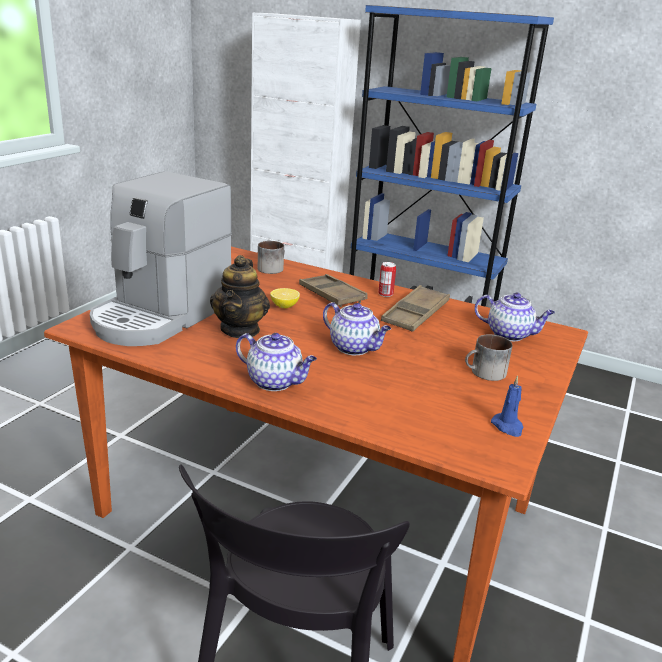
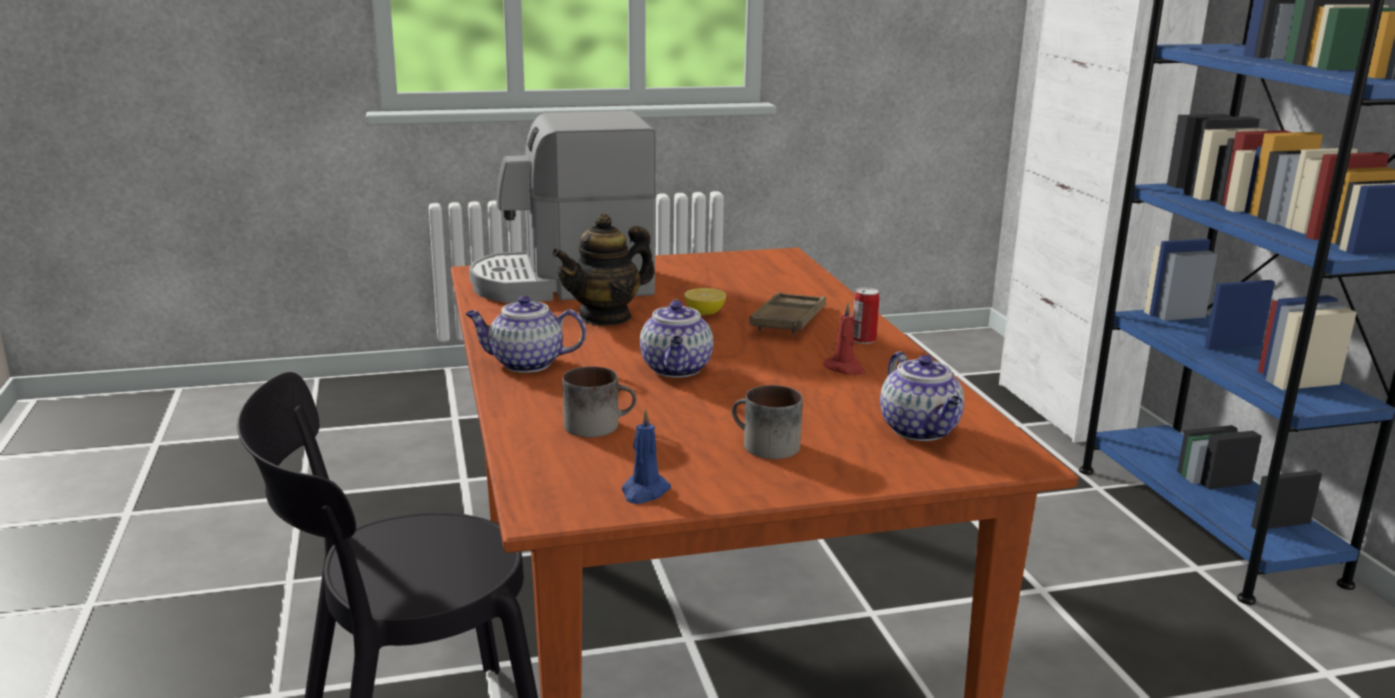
camera: 50 degrees right, 5 degrees down
teapot [236,333,317,391] -> teapot turned 105 degrees clockwise [465,296,586,373]
mug [258,241,285,274] -> mug moved to [563,366,637,437]
brown tray [381,285,450,332] -> red candle [824,302,865,375]

